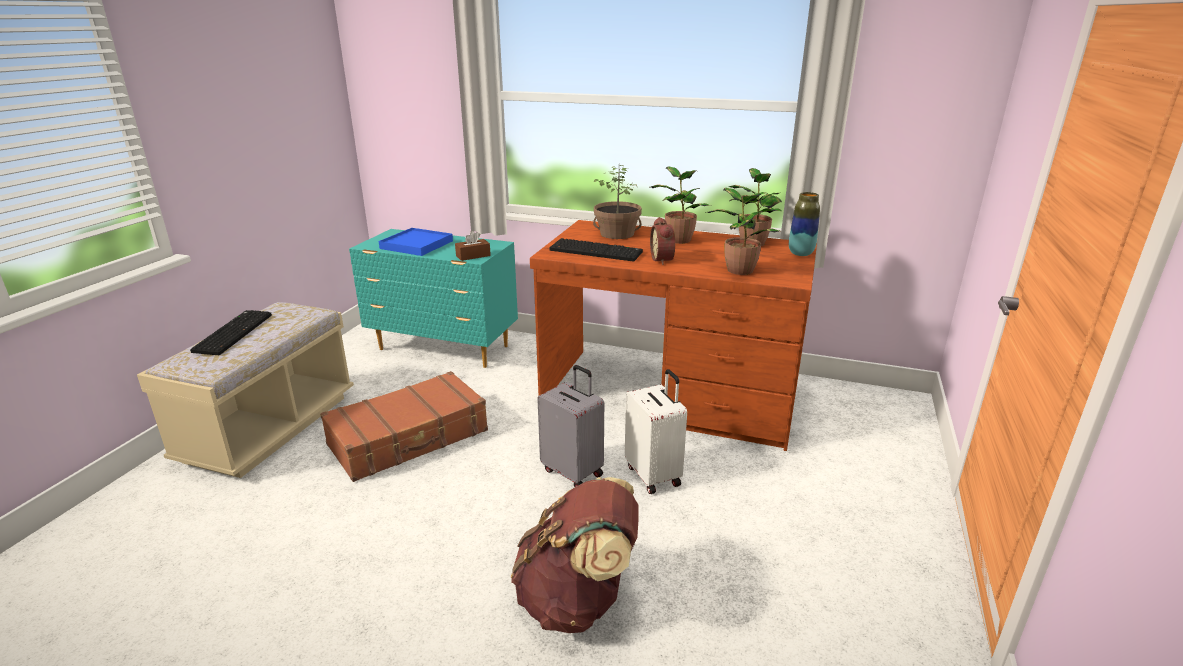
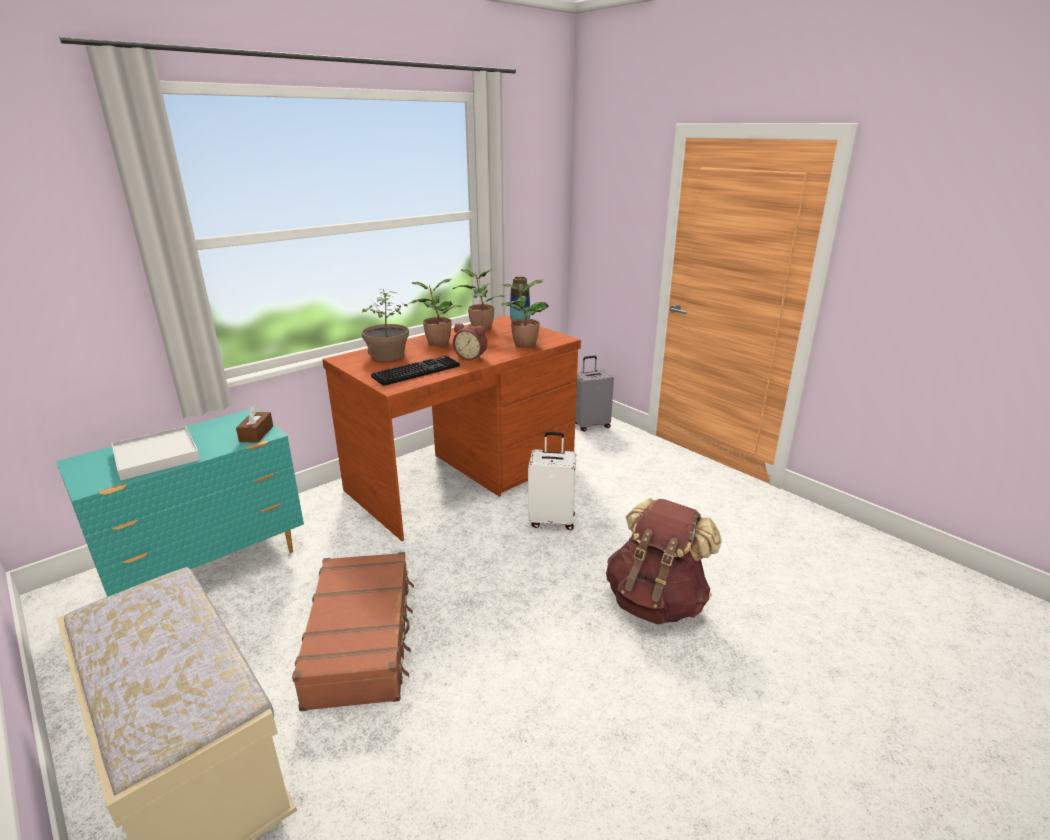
camera: 60 degrees left, 0 degrees up
keyboard [190,310,272,355] -> none
blue tray [379,228,453,256] -> white tray [111,426,200,480]
grey suitcase [537,365,604,487] -> grey suitcase moved to [575,356,614,432]

